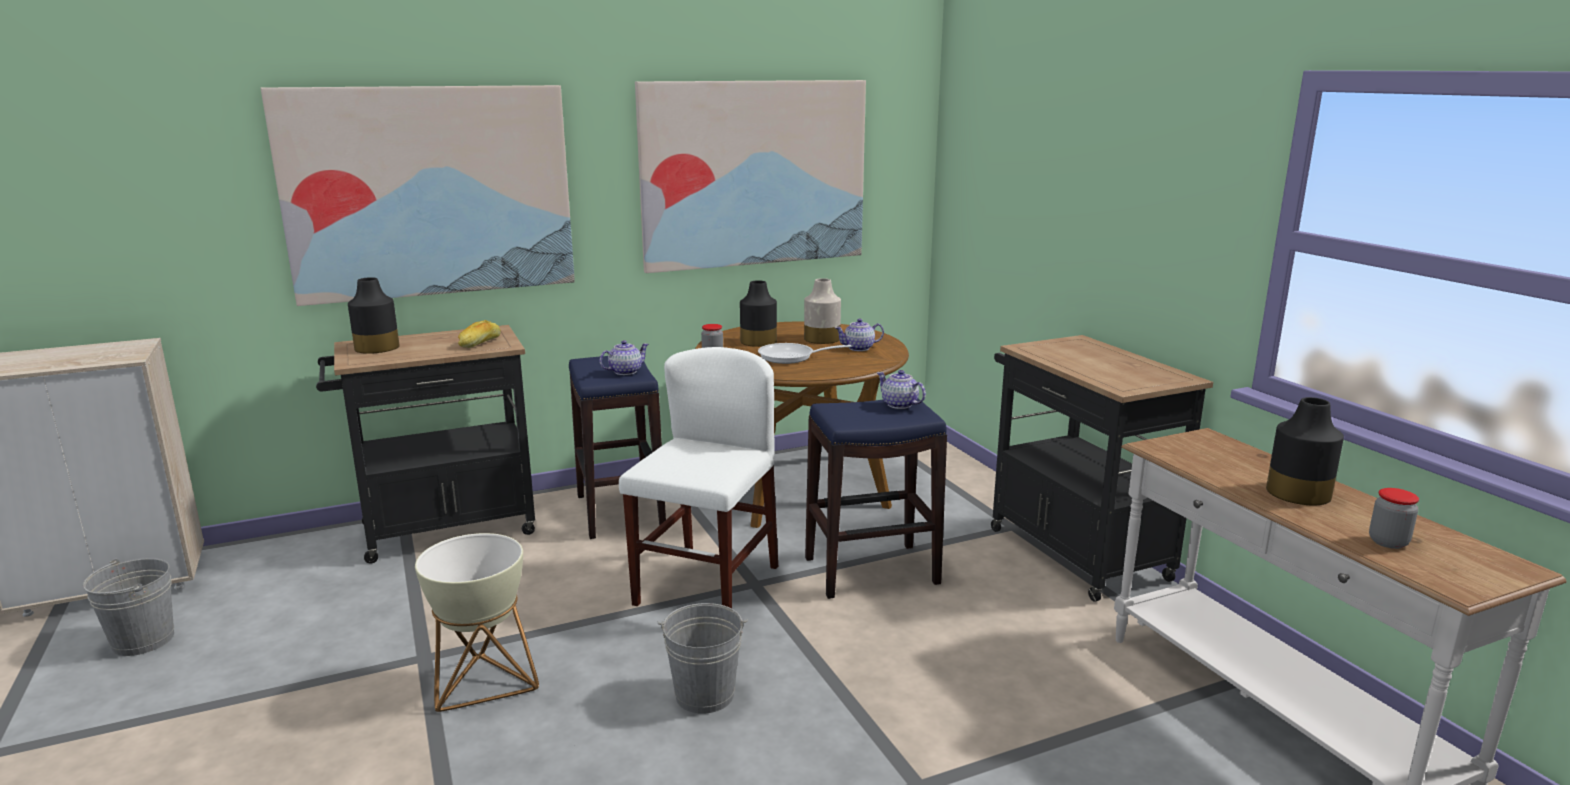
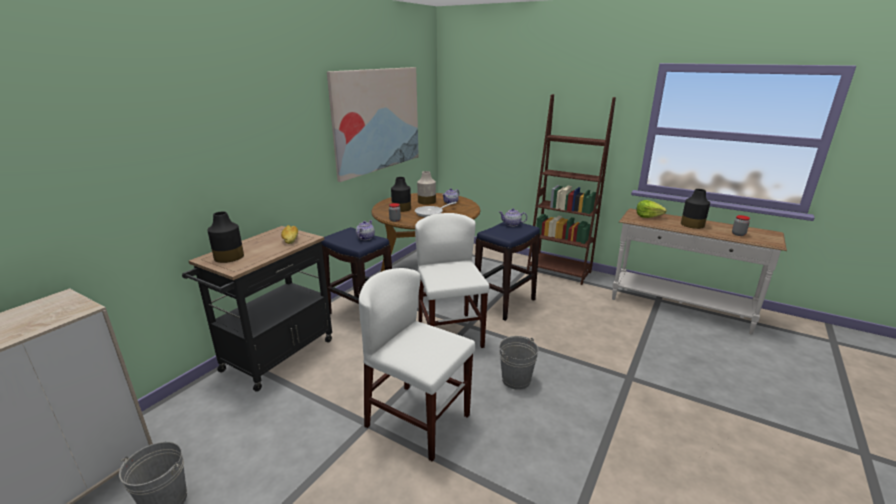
camera: 35 degrees left, 5 degrees up
picture [261,85,575,306] -> none
planter [415,533,539,712] -> white chair [359,268,475,461]
black cart [991,335,1213,602] -> brown bookcase [527,94,616,285]
none -> lettuce [637,200,667,218]

